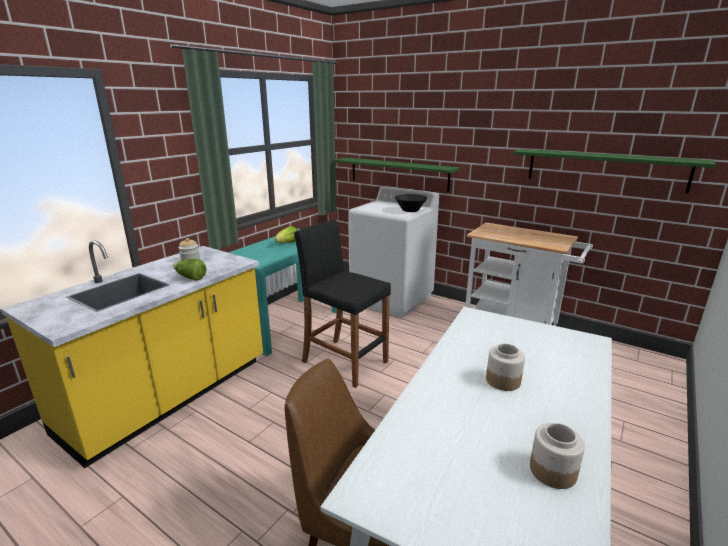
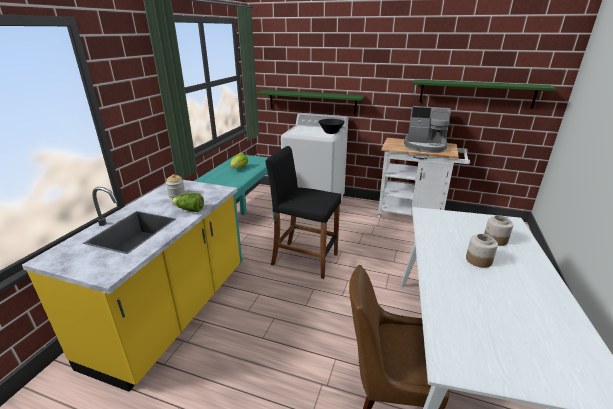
camera: 15 degrees left, 5 degrees up
jar [530,423,585,489] -> jar moved to [484,215,513,246]
none -> coffee machine [404,106,451,153]

